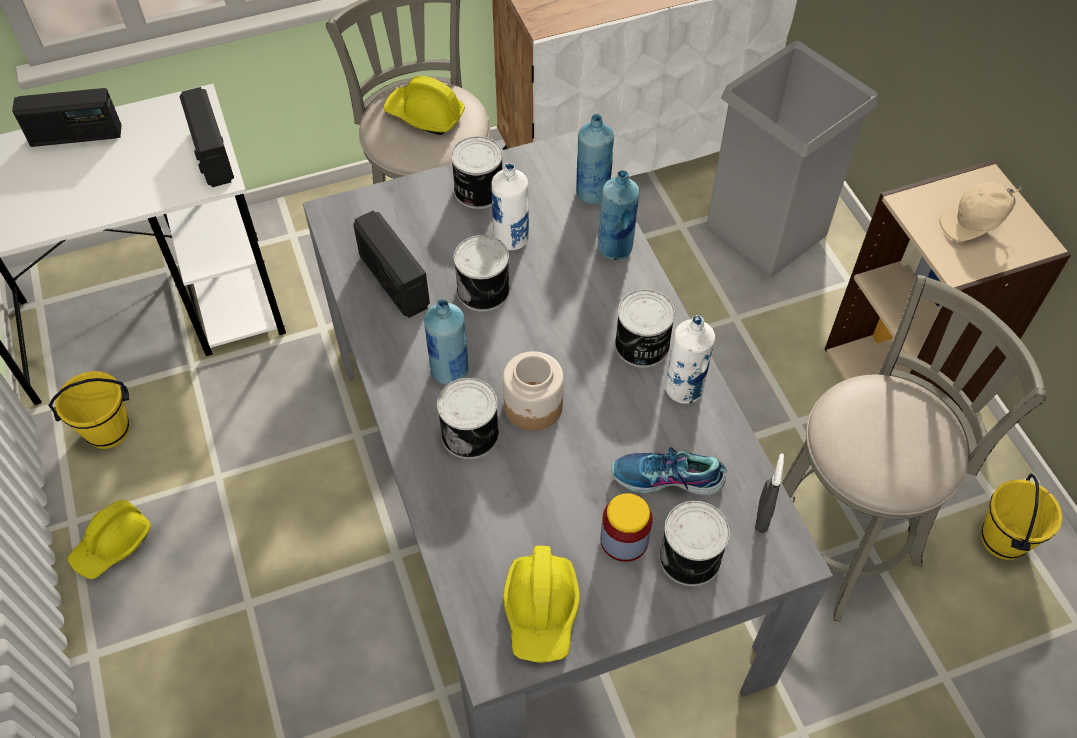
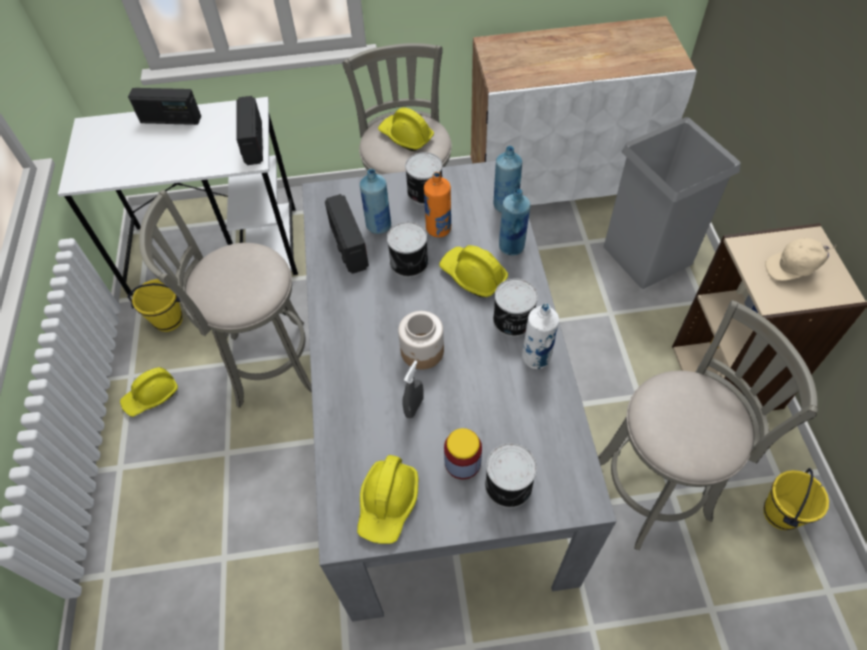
camera: 15 degrees right, 0 degrees up
blue bottle [424,299,469,385] -> blue bottle moved to [360,169,391,234]
can [437,378,499,459] -> none
white bottle [491,163,529,250] -> orange bottle [424,172,451,237]
shoe [611,447,727,495] -> none
grey spray bottle [755,453,784,533] -> grey spray bottle moved to [402,360,424,418]
none -> grey stool [139,190,312,408]
none -> yellow hard hat [439,245,508,297]

